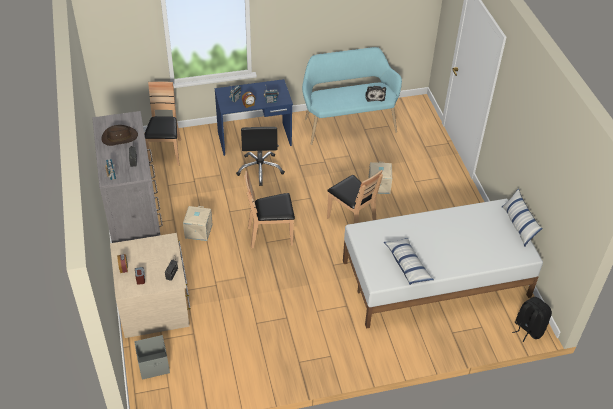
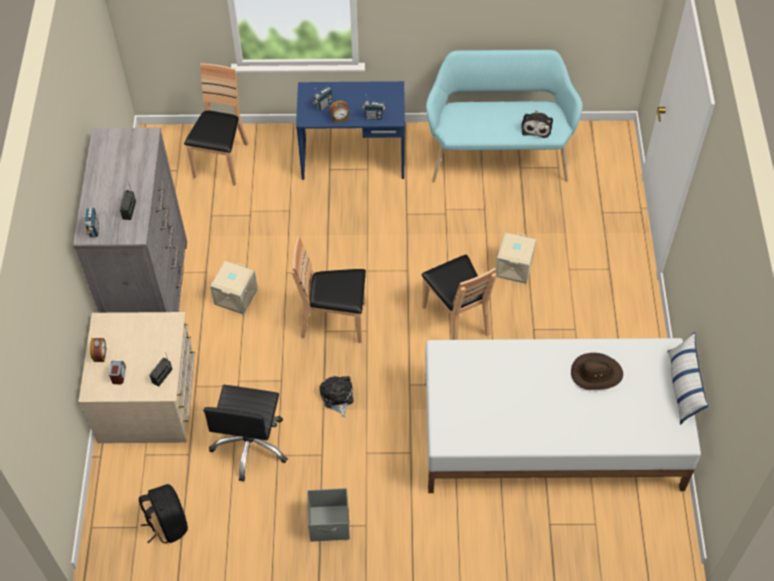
camera: 15 degrees right, 10 degrees up
brown hat [101,125,138,146] -> brown hat moved to [571,353,623,390]
grey storage box [134,335,170,380] -> grey storage box moved to [307,488,350,542]
black office chair [236,127,285,186] -> black office chair moved to [203,385,288,481]
pillow [384,238,434,285] -> none
black backpack [512,297,552,342] -> black backpack moved to [139,484,188,543]
none -> plush toy [319,376,354,417]

